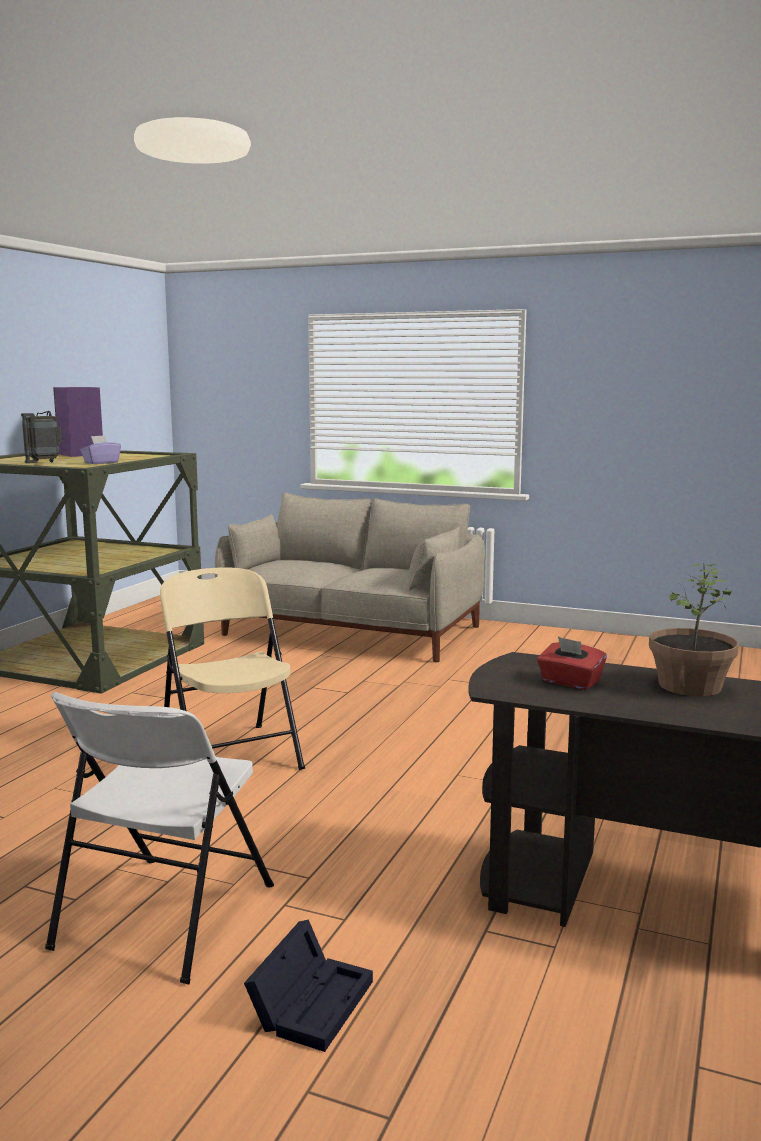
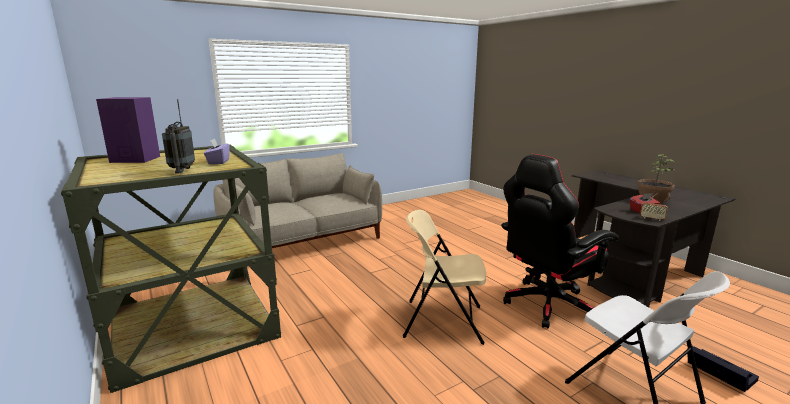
camera: 55 degrees left, 5 degrees up
none -> black office chair [501,154,619,329]
none -> radio [640,193,668,221]

